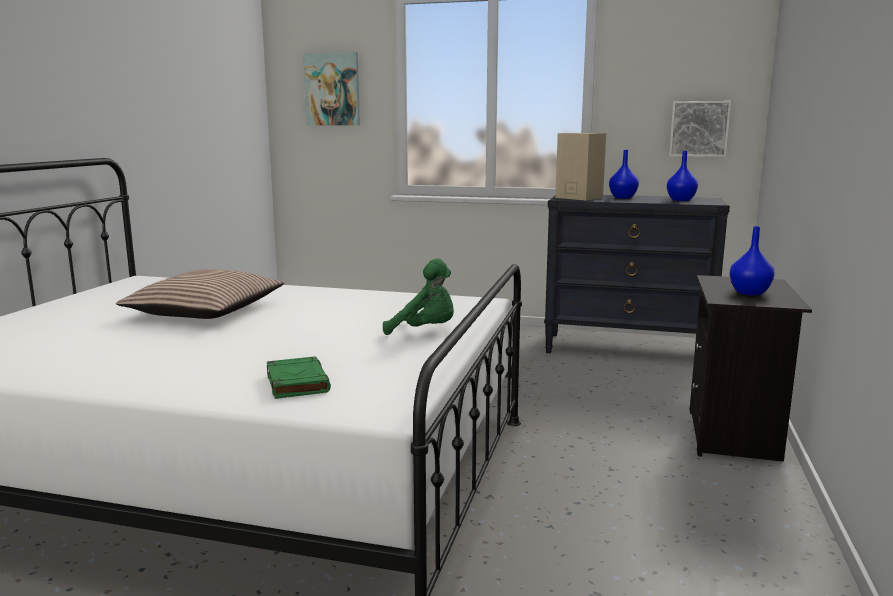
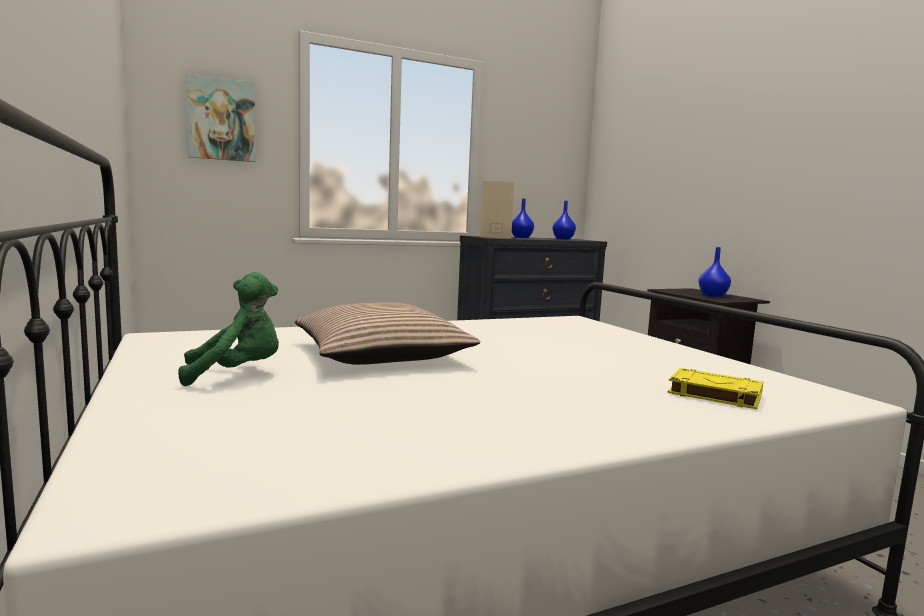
camera: 40 degrees left, 5 degrees down
green book [267,356,331,399] -> yellow book [667,368,763,409]
green plush toy [383,258,454,335] -> green plush toy moved to [178,272,279,386]
picture [669,101,731,157] -> none

